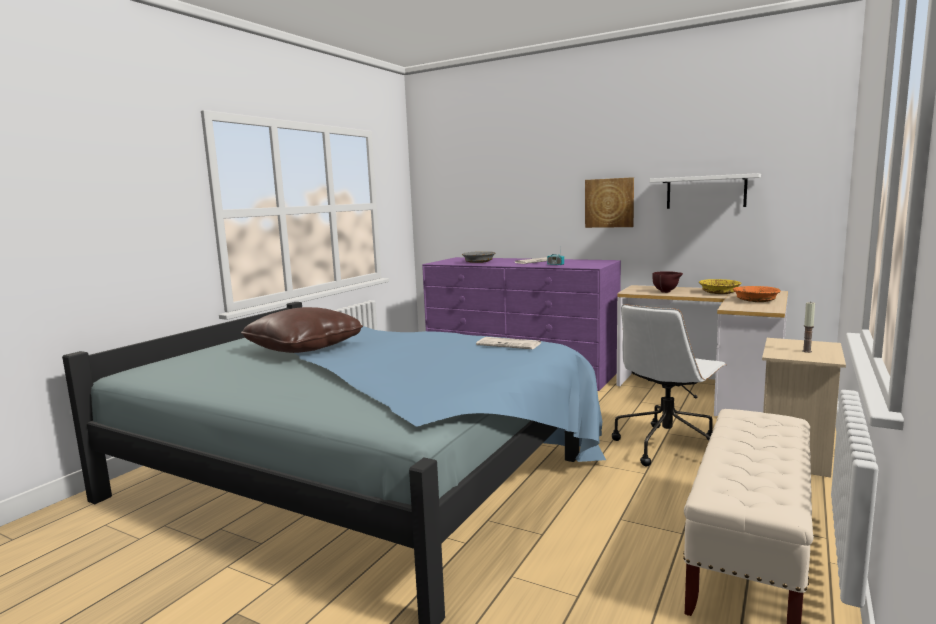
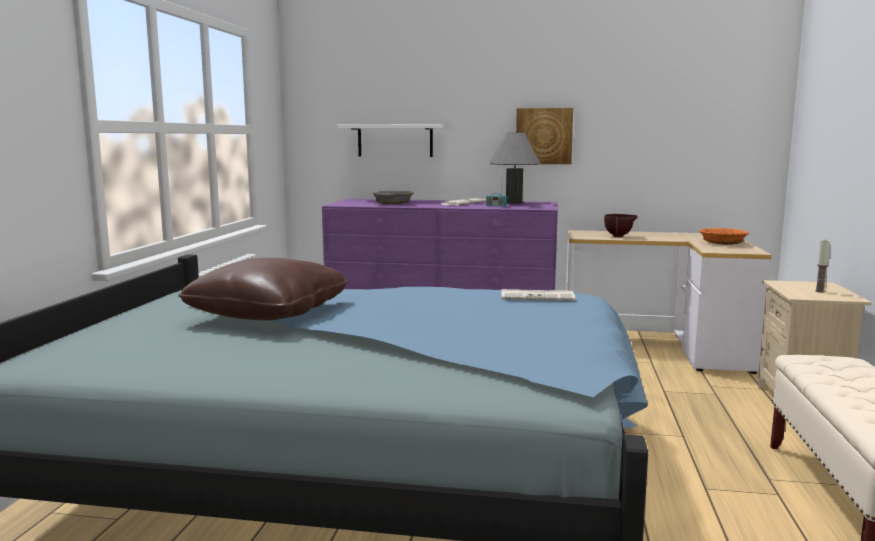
camera: 20 degrees left, 0 degrees up
white office chair [612,304,727,466] -> none
white shelf [650,173,761,209] -> white shelf moved to [337,124,445,157]
yellow bowl [699,279,741,294] -> none
none -> grey table lamp [490,132,541,204]

